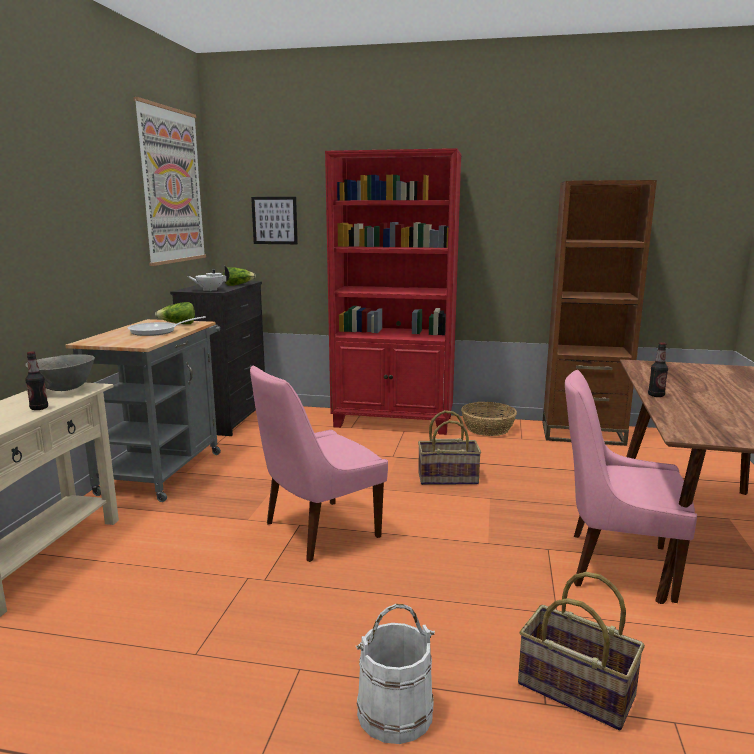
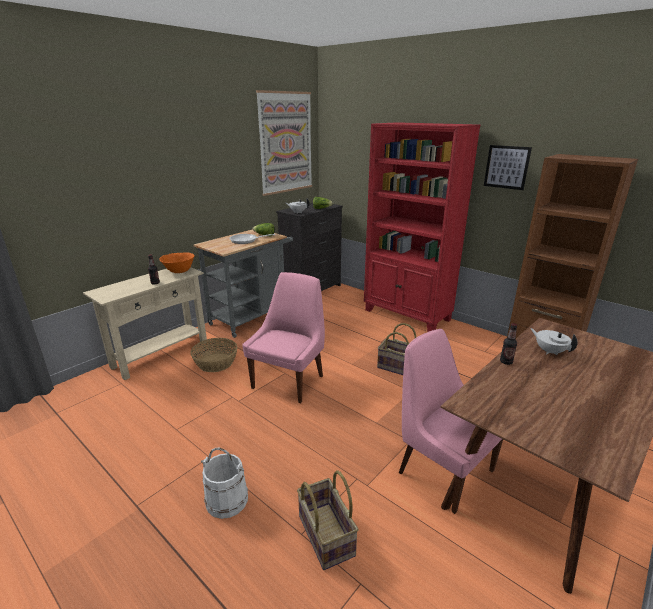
camera: 30 degrees right, 10 degrees up
grey bowl [25,354,95,391] -> orange bowl [159,252,195,273]
pink chair [250,366,388,562] -> pink chair turned 120 degrees clockwise [242,272,325,403]
picture [251,197,298,244] -> picture moved to [484,145,532,190]
basket [461,402,517,436] -> basket moved to [190,338,237,372]
none -> white teapot [530,328,578,355]

